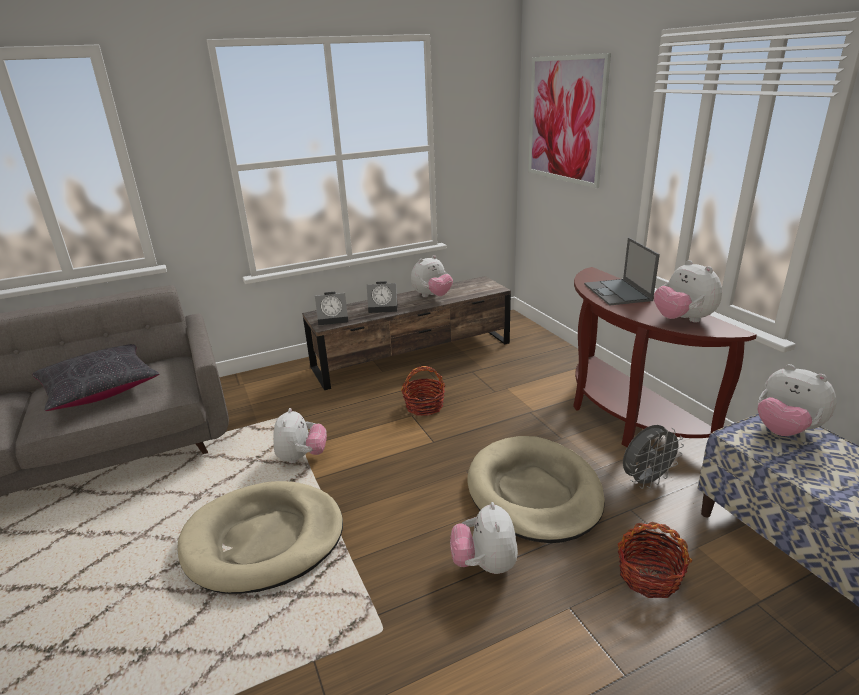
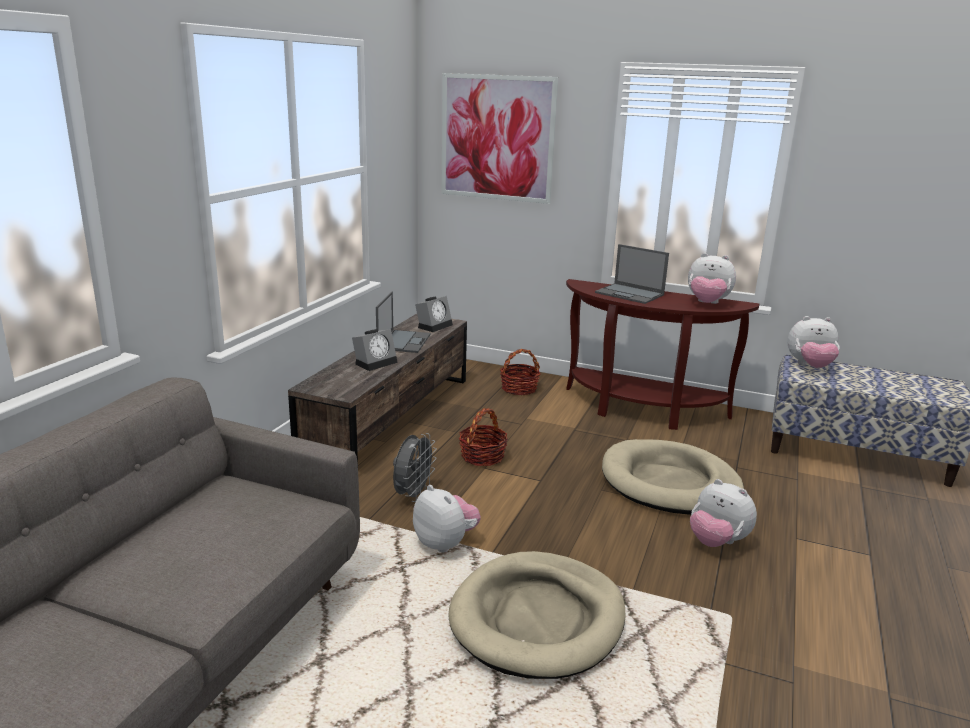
camera: 45 degrees left, 5 degrees down
black pillow [32,344,159,411] -> none
alarm clock [315,292,348,325] -> alarm clock moved to [415,296,453,332]
plush toy [411,255,453,297] -> laptop [376,292,431,353]
basket [617,522,692,598] -> basket moved to [500,349,540,395]
grey fan [623,425,684,489] -> grey fan moved to [393,433,437,502]

